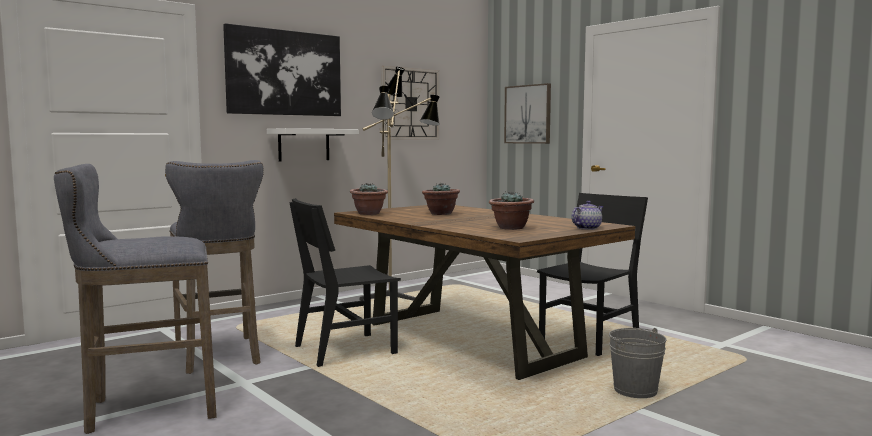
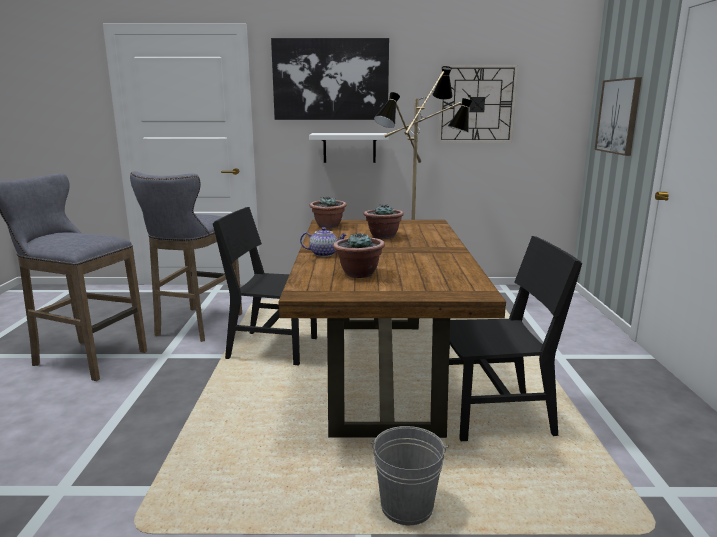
camera: 40 degrees right, 10 degrees up
teapot [571,201,603,230] -> teapot moved to [300,227,347,257]

